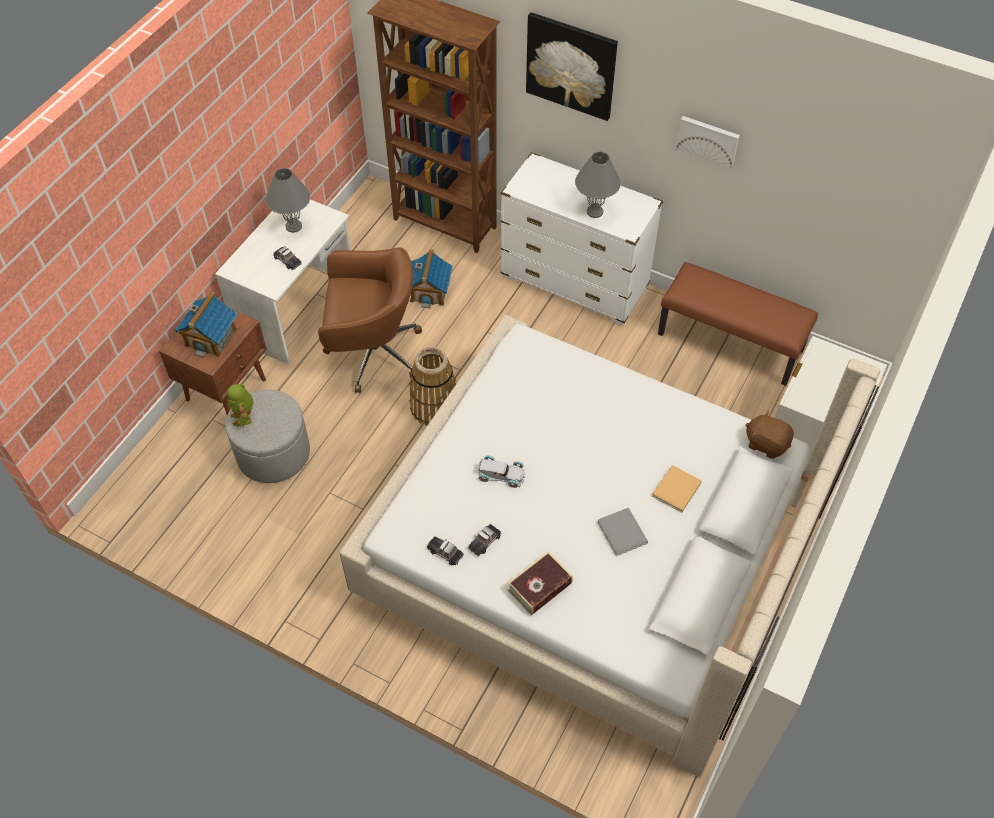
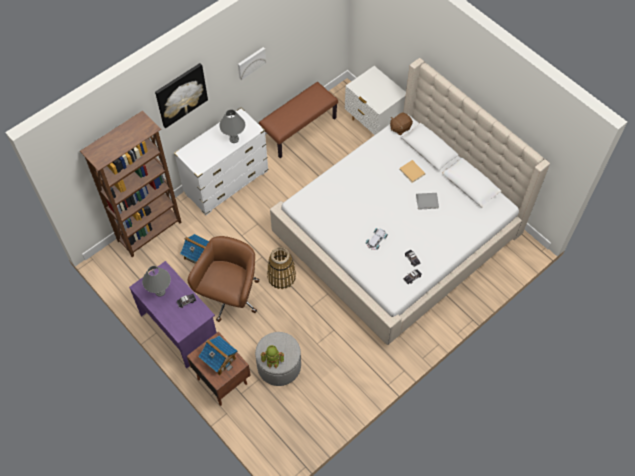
camera: 70 degrees left, 5 degrees up
white desk [215,200,351,365] -> purple desk [129,261,216,368]
book [508,551,573,615] -> none

